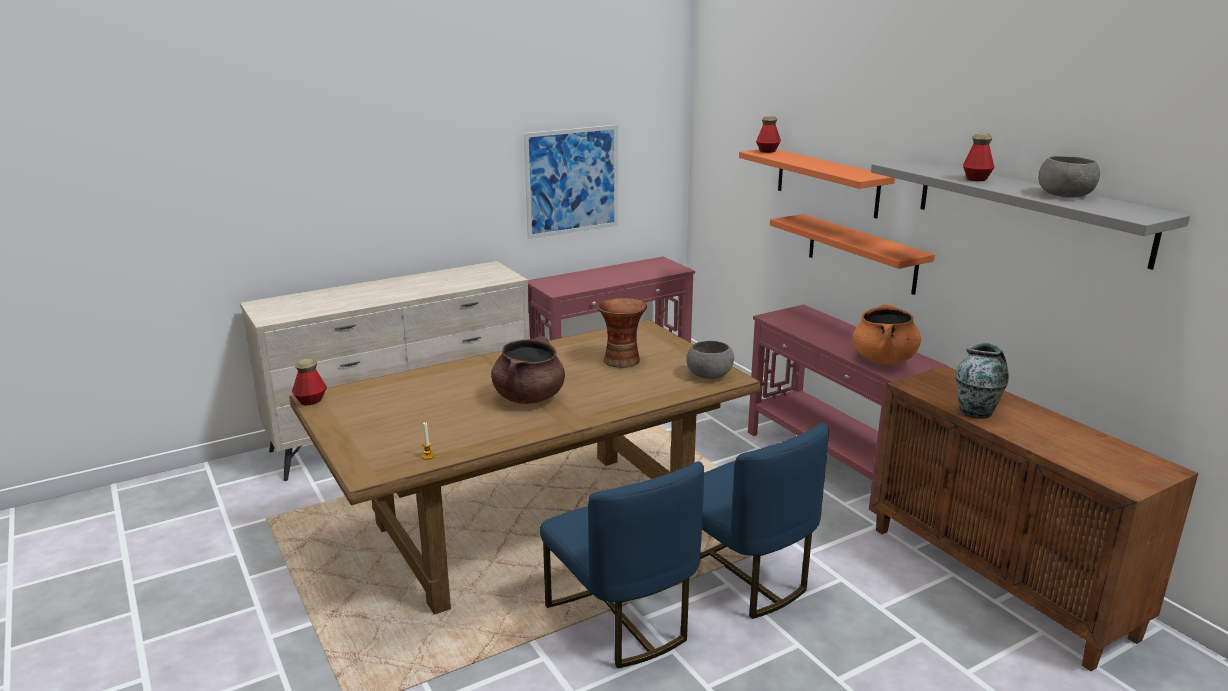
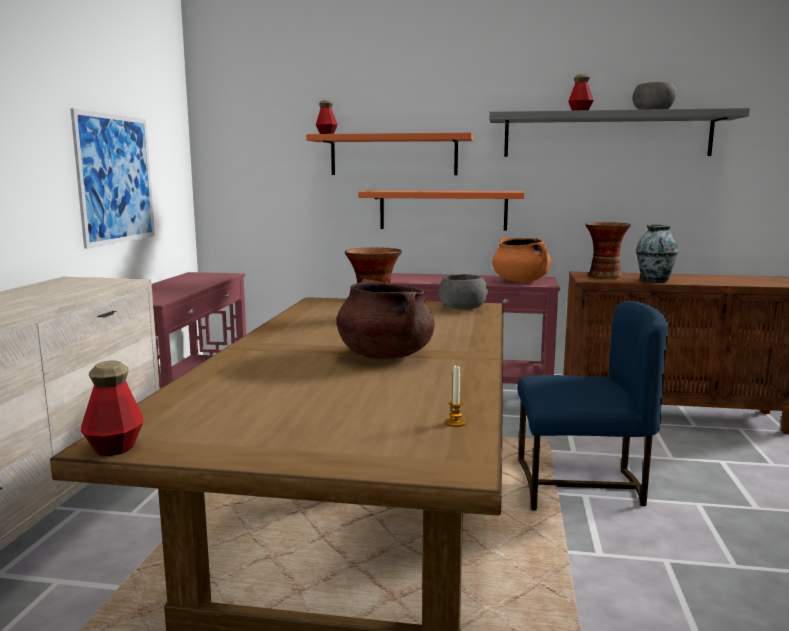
camera: 50 degrees left, 10 degrees down
blue chair [540,461,704,669] -> none
none -> vase [585,222,631,278]

